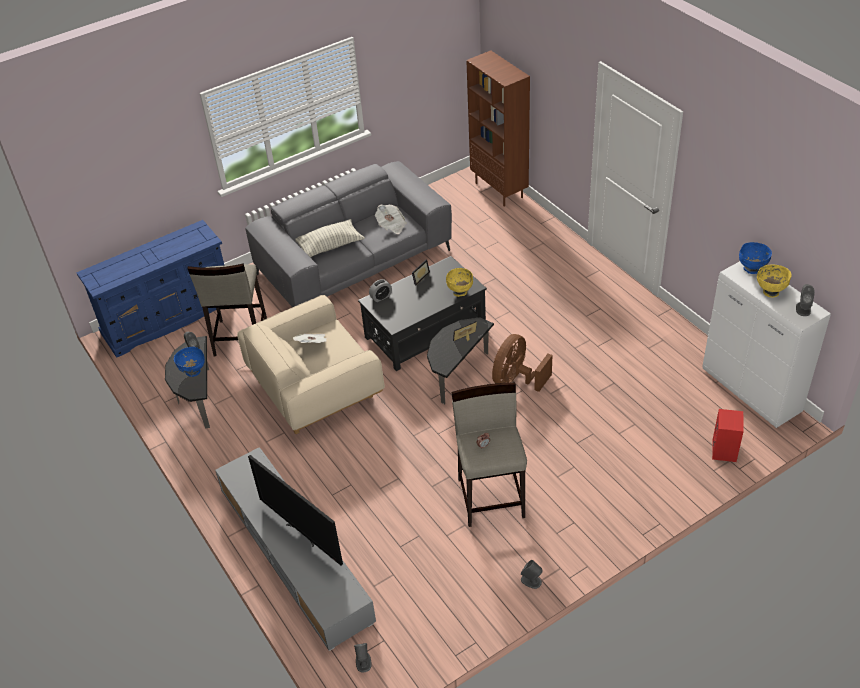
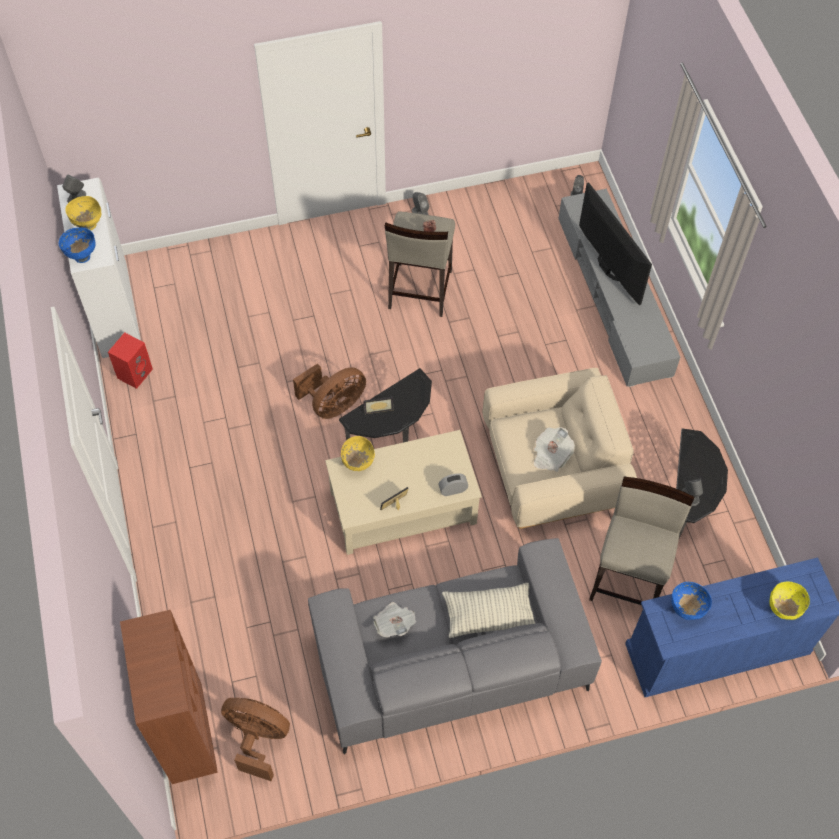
camera: 165 degrees left, 15 degrees up
blue bowl [174,347,205,377] -> blue bowl moved to [671,582,712,620]
black coffee table [358,256,487,371] -> beige coffee table [325,430,482,555]
red speaker [712,409,744,462] -> red speaker moved to [108,332,153,389]
none -> brown fan [221,698,290,781]
none -> yellow bowl [769,582,810,620]

